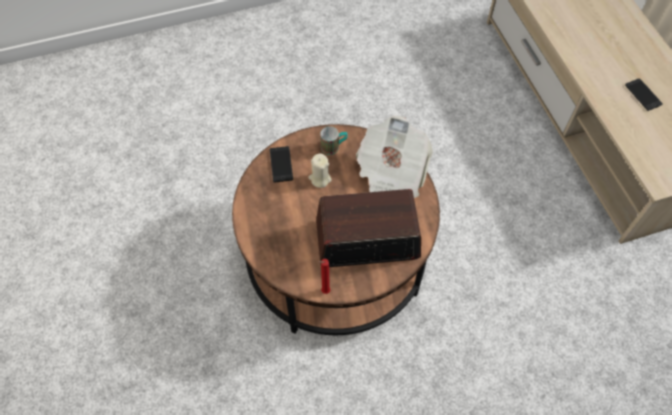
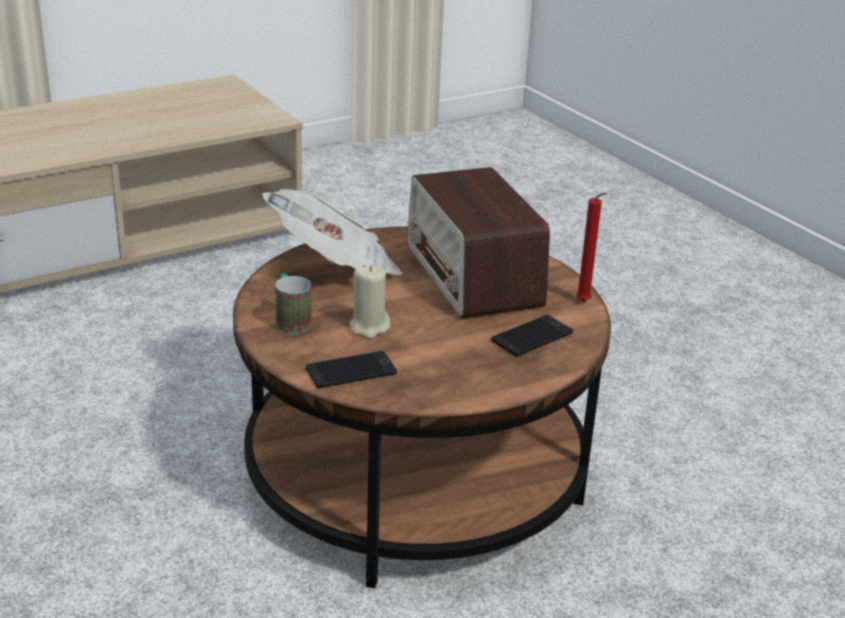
camera: 105 degrees left, 30 degrees down
phone [625,78,663,111] -> phone moved to [491,315,573,356]

